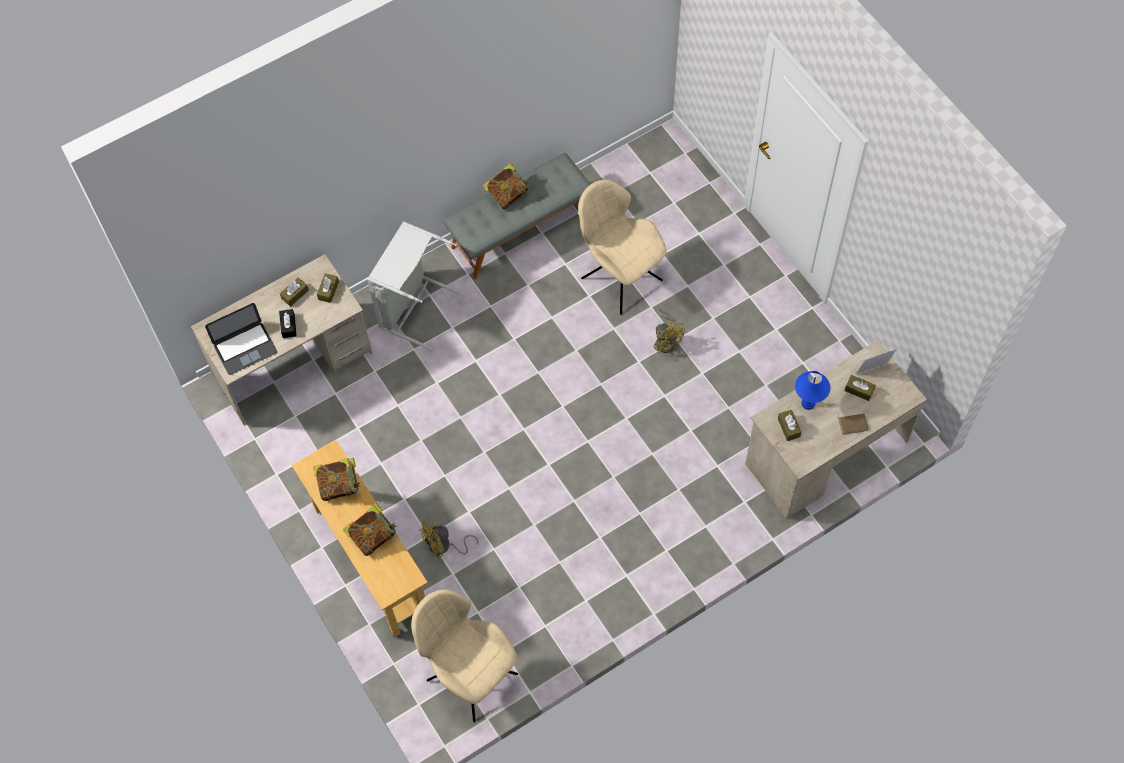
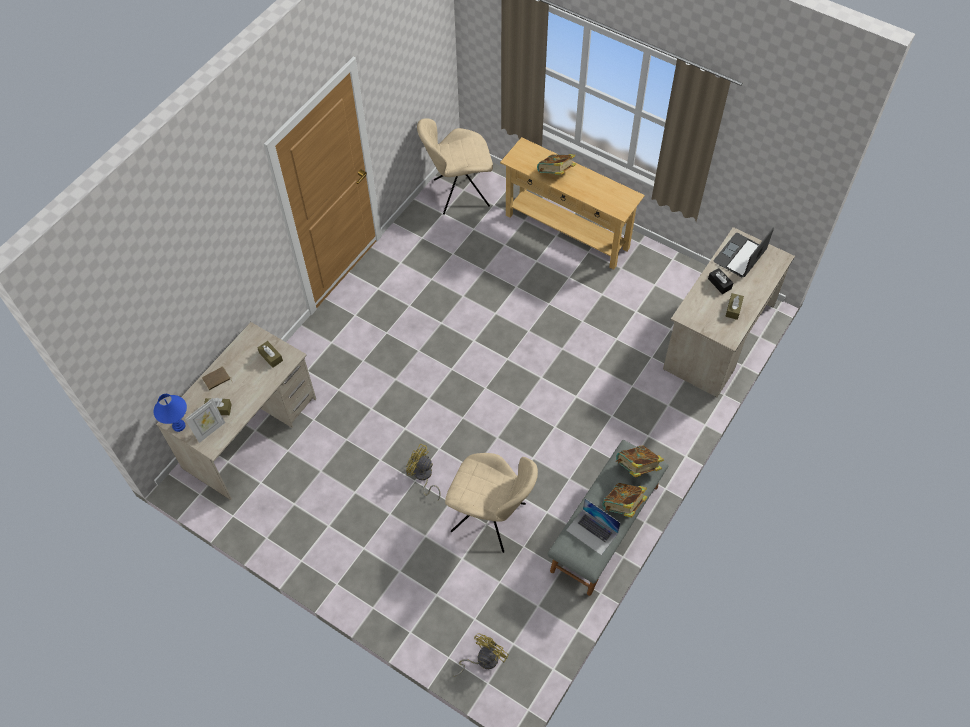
camera: 155 degrees right, 5 degrees down
book [313,458,361,501] -> book moved to [616,446,664,477]
brown tissue box [317,273,339,303] -> none
grey laundry basket [367,221,464,350] -> none
beige chair [411,589,518,722] -> beige chair turned 150 degrees clockwise [417,118,493,215]
yellow fan [419,520,479,557] -> yellow fan moved to [452,633,509,676]
blue table lamp [795,371,830,410] -> blue table lamp moved to [153,394,187,432]
none -> laptop [566,498,621,555]

